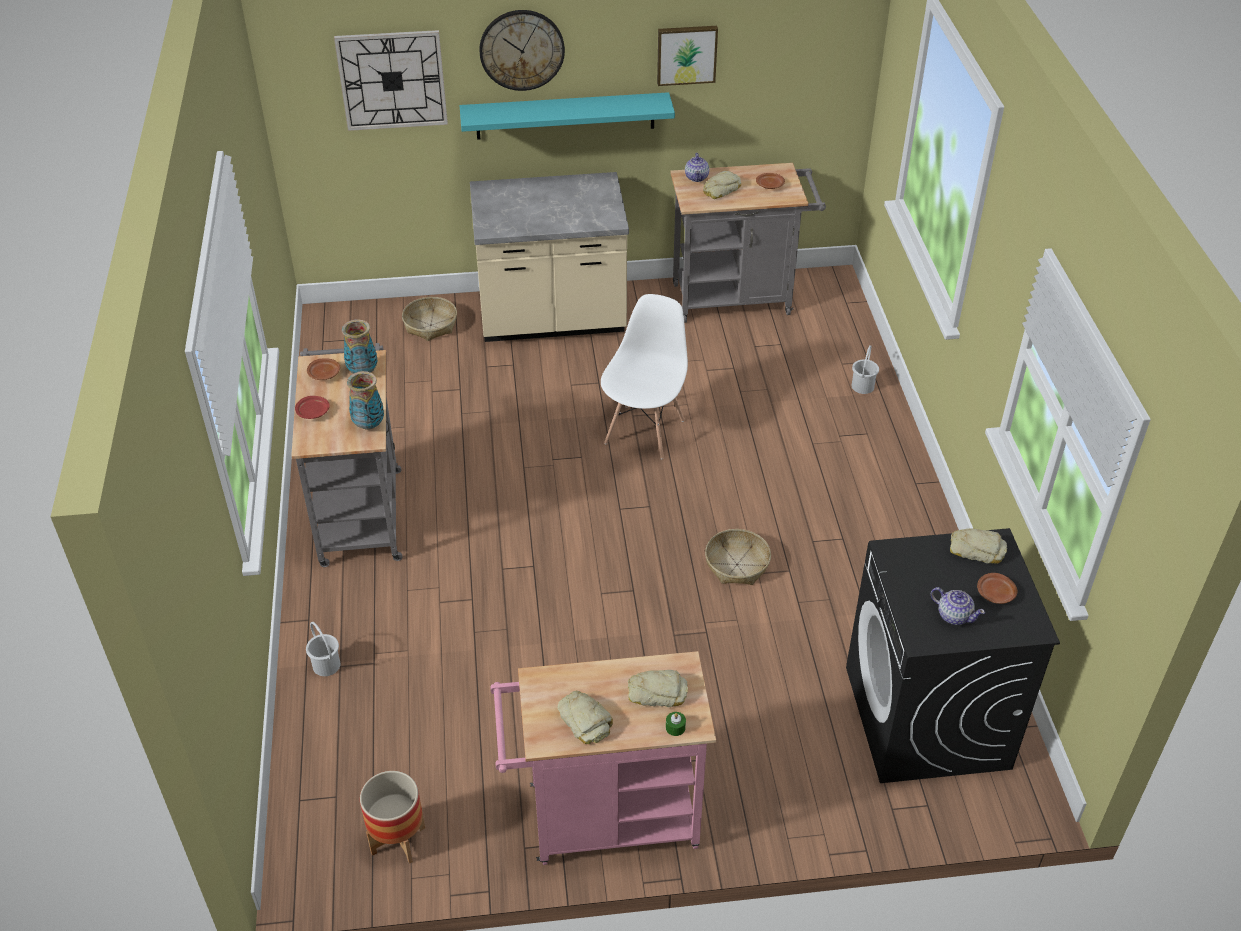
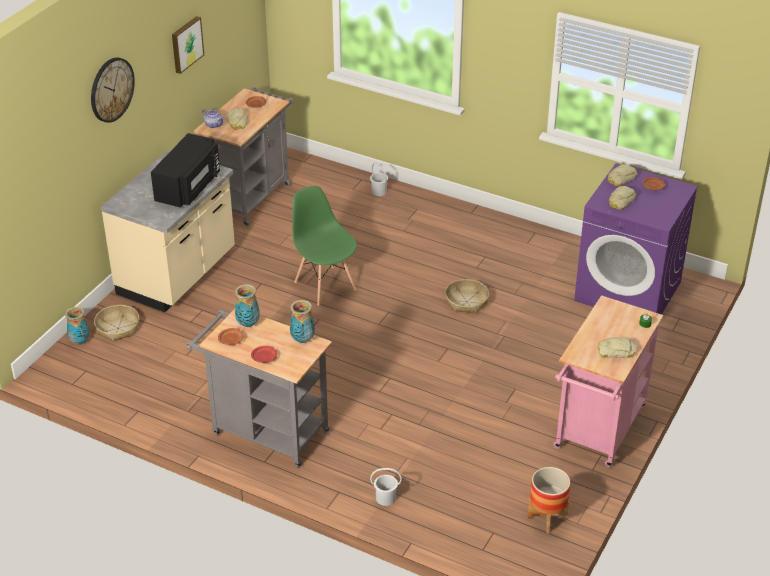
camera: 55 degrees left, 5 degrees down
wall clock [334,30,448,131] -> none
turquoise shelf [460,92,675,140] -> none
white chair [601,294,688,459] -> green chair [292,186,357,306]
bread [628,670,688,707] -> bread moved to [609,186,636,210]
black washing machine [846,528,1060,783] -> purple washing machine [574,163,698,314]
teapot [931,587,985,625] -> none
none -> vase [65,307,90,345]
none -> black microwave [151,133,220,208]

